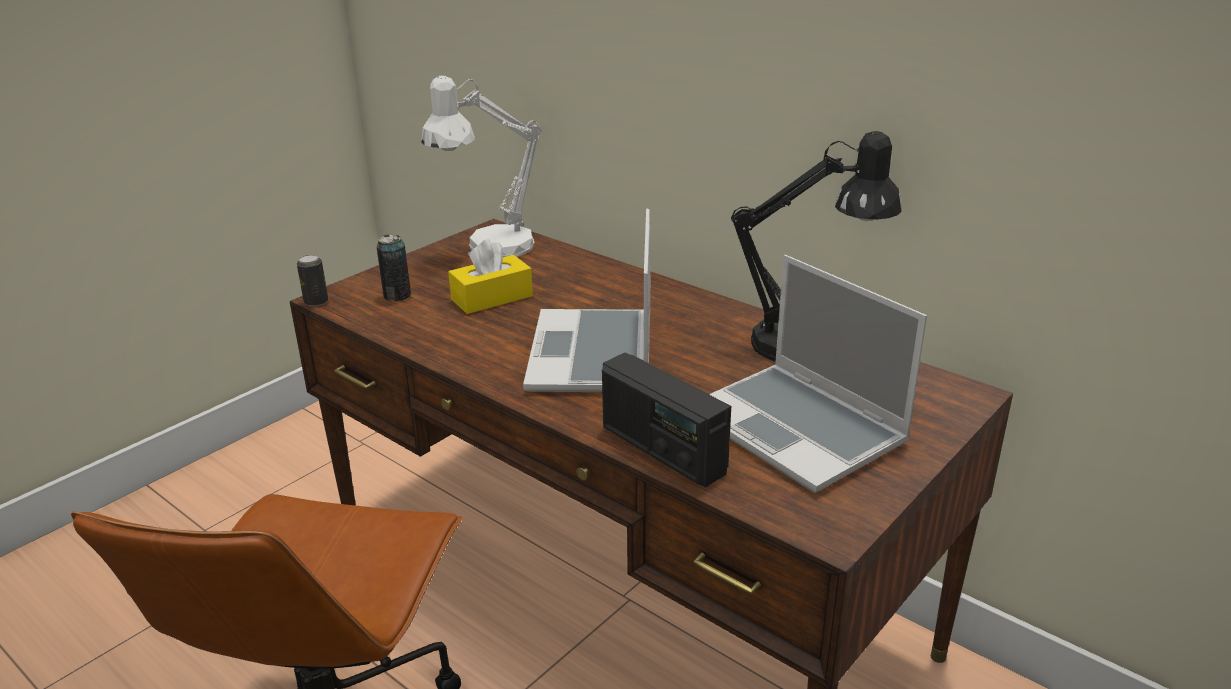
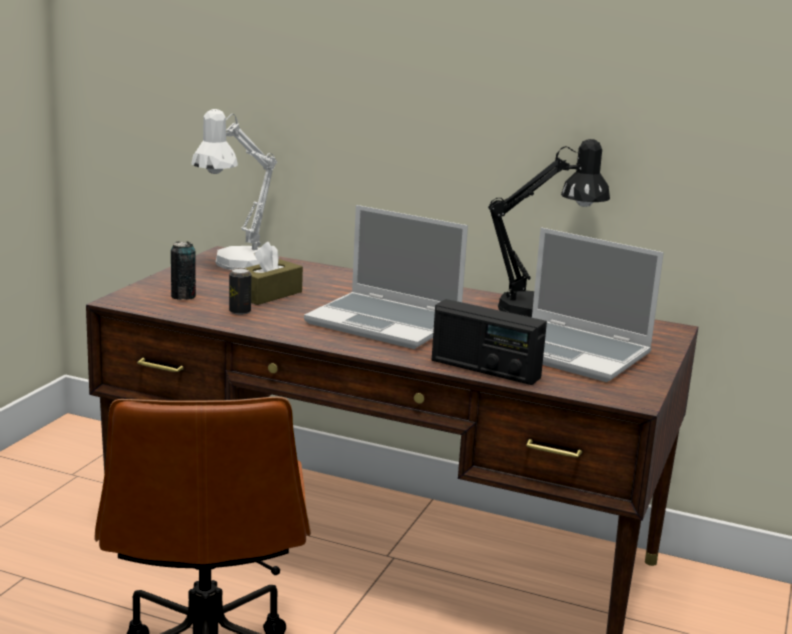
camera: 20 degrees left, 10 degrees down
can [297,255,328,306] -> can moved to [229,268,251,315]
yellow tissue box [448,239,533,314] -> brown tissue box [245,242,303,305]
laptop [523,209,650,392] -> laptop turned 45 degrees counterclockwise [304,205,468,349]

